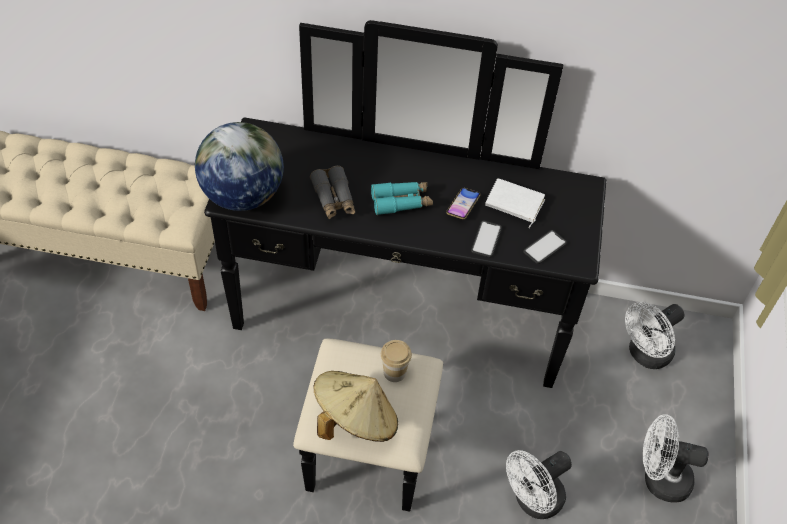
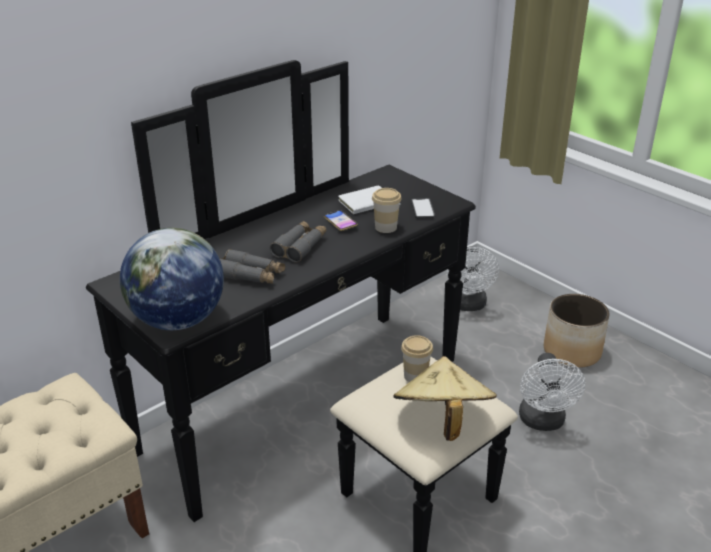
camera: 50 degrees left, 20 degrees down
turquoise binoculars [371,182,433,215] -> grey binoculars [270,221,326,262]
phone [471,220,502,258] -> cup [372,188,402,233]
white fan [642,414,709,503] -> planter [544,294,610,368]

